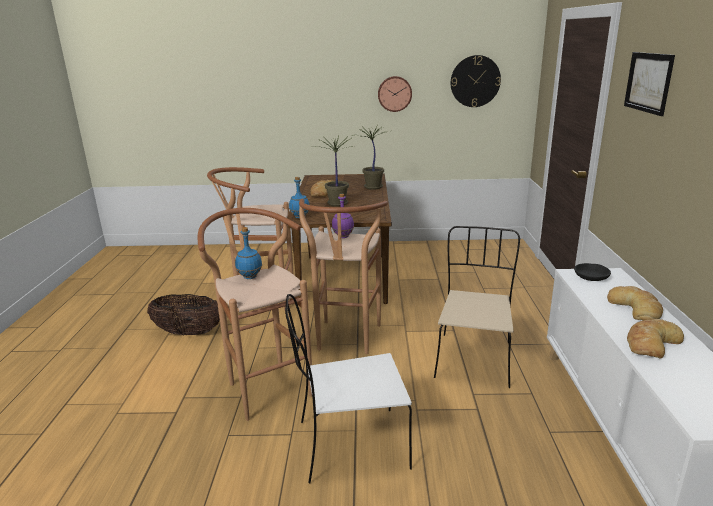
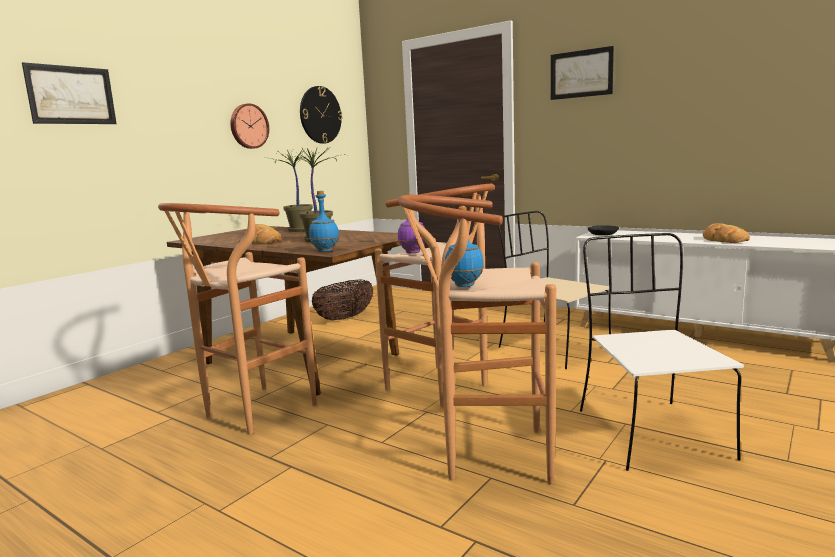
camera: 55 degrees left, 10 degrees down
basket [147,294,220,335] -> basket moved to [312,280,373,321]
white chair [285,294,412,483] -> white chair turned 150 degrees clockwise [580,233,744,471]
bread [607,286,663,321] -> none
none -> picture [22,62,117,124]

